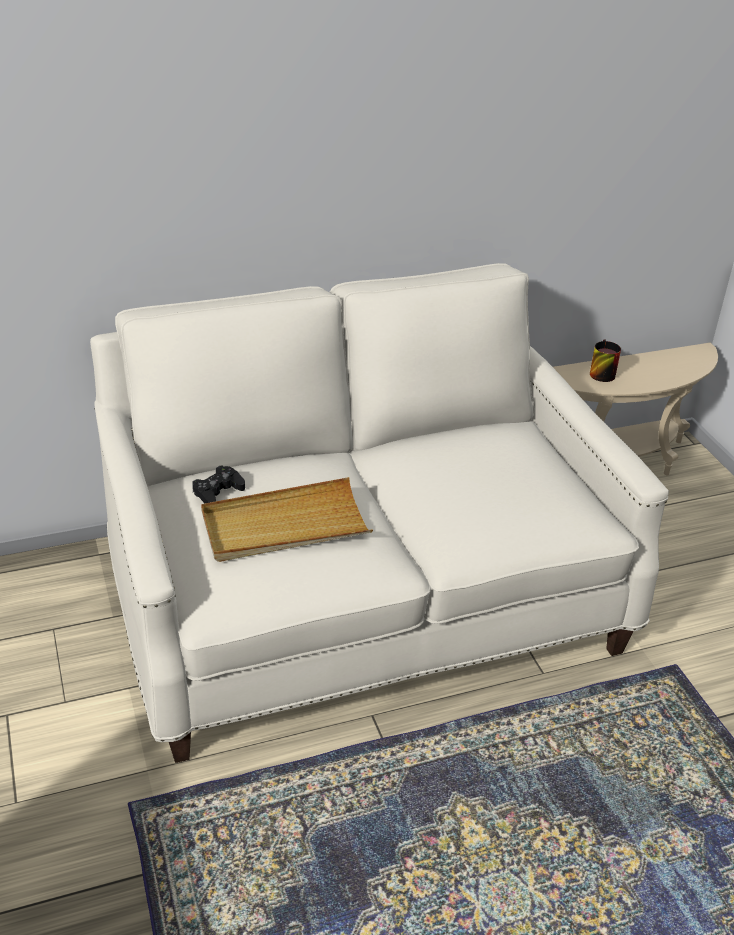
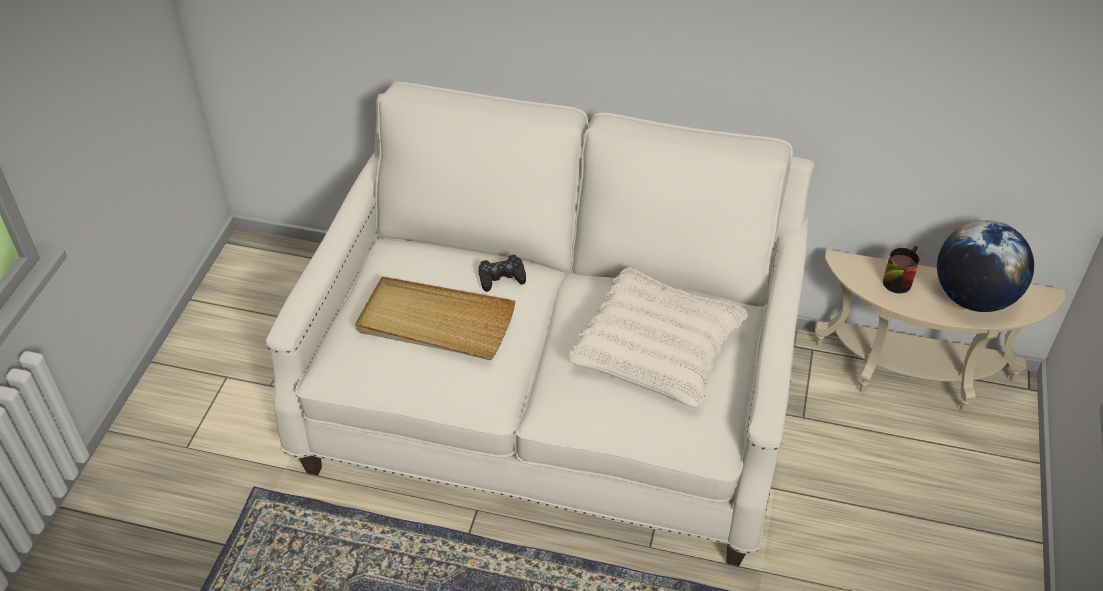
camera: 35 degrees right, 10 degrees up
black game controller [192,466,245,503] -> black game controller moved to [478,255,526,292]
none -> beige pillow [569,268,748,407]
none -> globe [937,220,1034,312]

